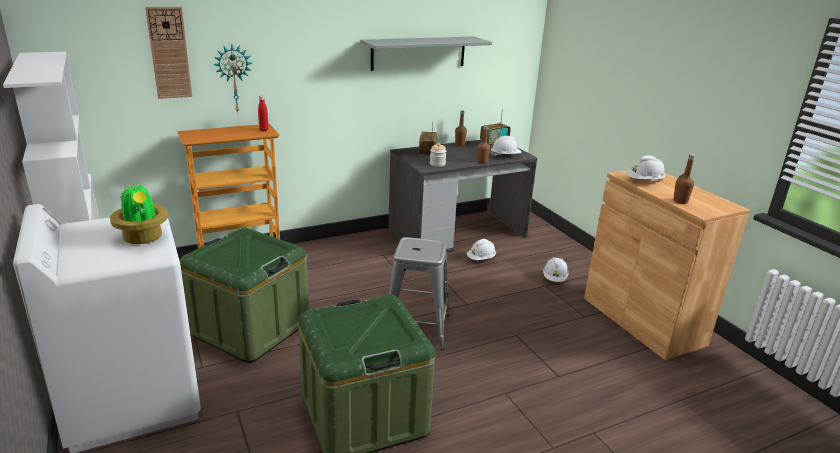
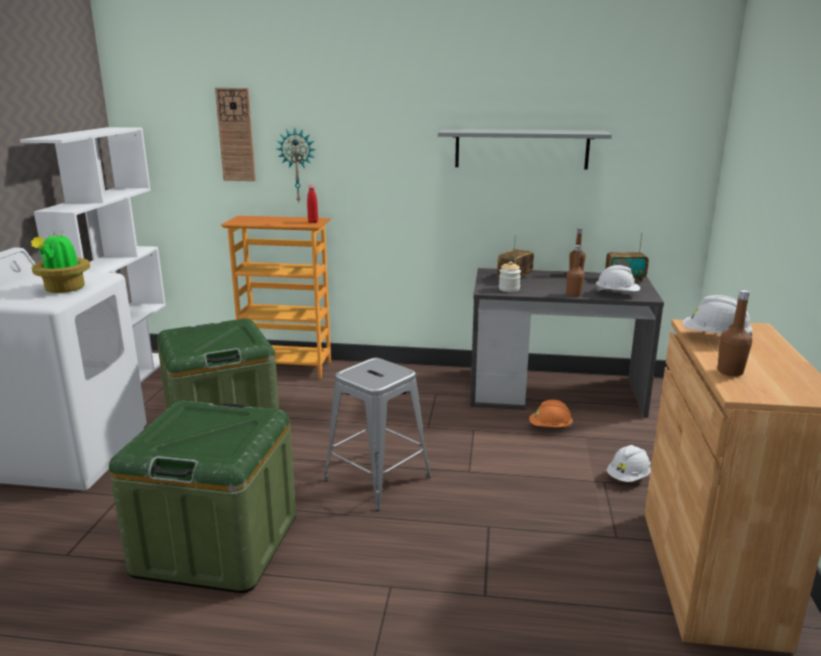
camera: 35 degrees right, 5 degrees down
white hard hat [467,239,496,260] -> orange hard hat [529,400,573,428]

